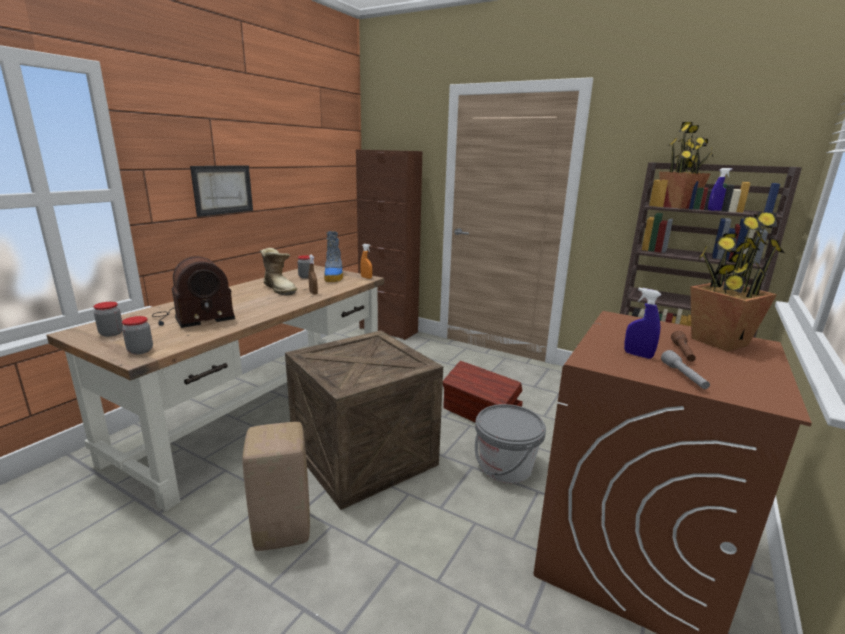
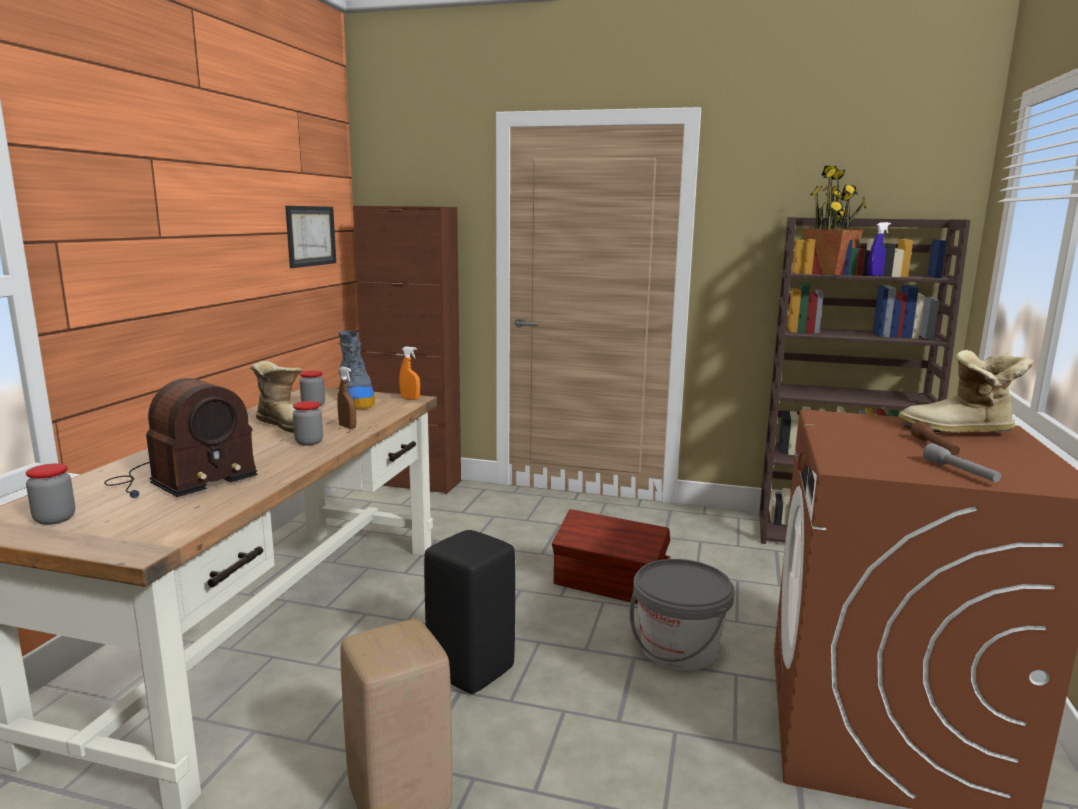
camera: 15 degrees left, 5 degrees down
jar [122,316,153,355] -> jar moved to [293,401,323,446]
picture [190,165,253,217] -> picture moved to [285,206,336,268]
crate [285,331,443,510] -> black stool [424,530,515,694]
blue spray bottle [624,288,662,359] -> none
potted plant [690,212,784,352] -> boot [898,350,1033,433]

